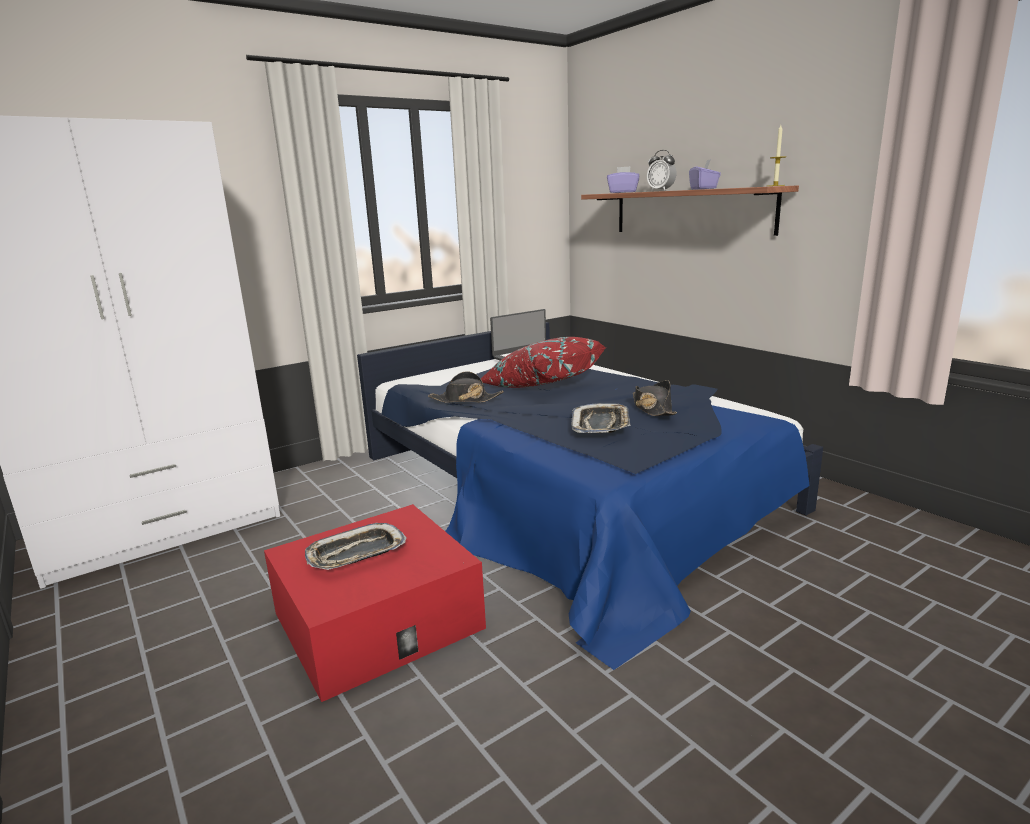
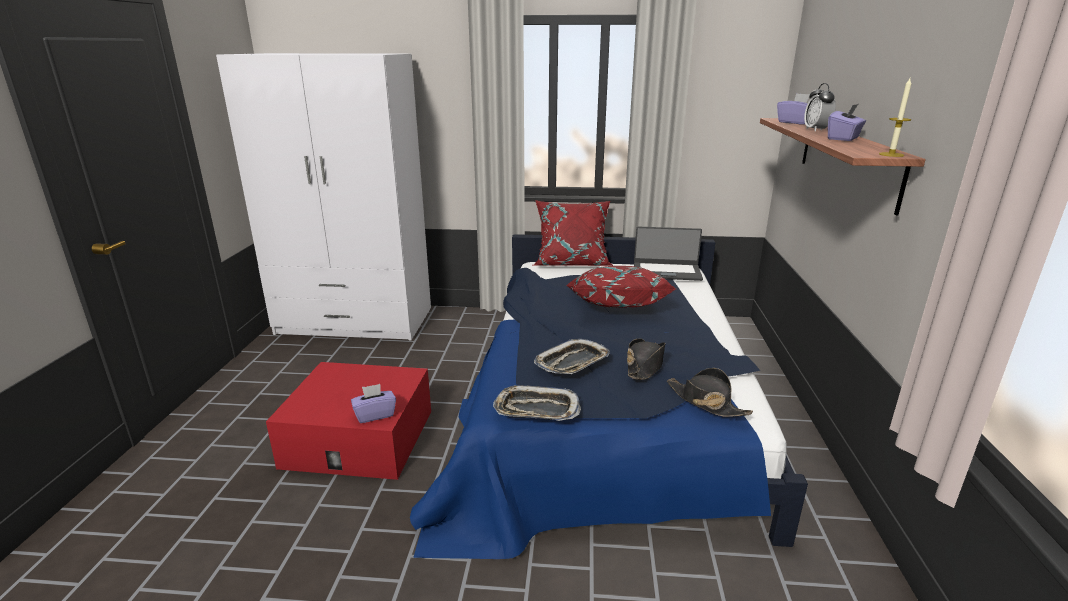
camera: 40 degrees right, 5 degrees up
tray [305,523,407,570] -> tray moved to [493,385,581,421]
black hat [428,371,504,403] -> black hat moved to [667,368,753,417]
none -> purple tissue box [351,384,396,423]
none -> red pillow [533,200,614,266]

